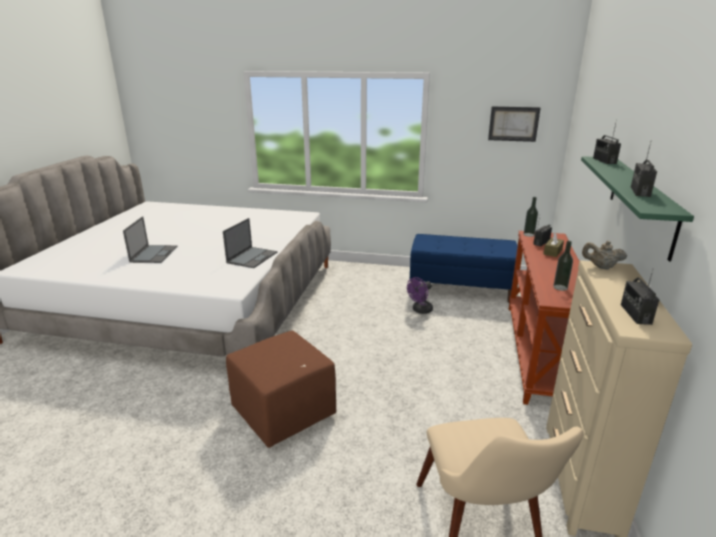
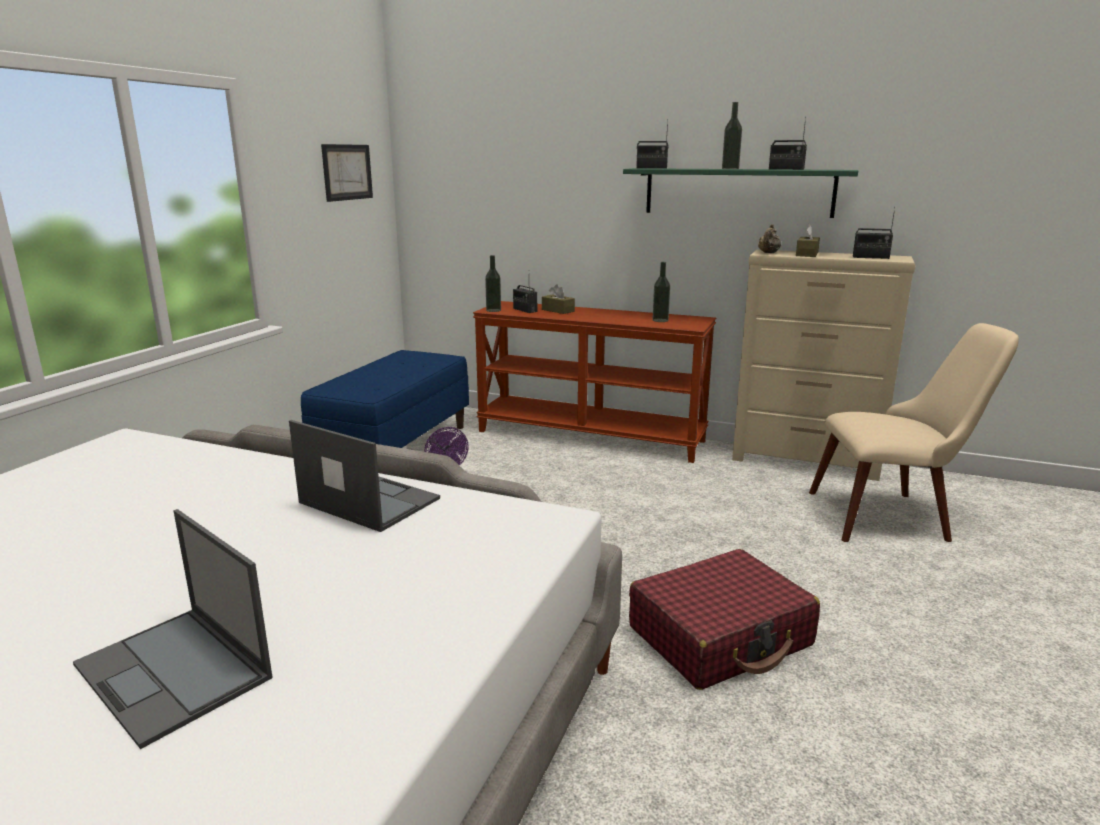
camera: 80 degrees left, 5 degrees down
laptop [123,216,177,263] -> laptop turned 150 degrees counterclockwise [73,509,272,749]
brown ottoman [226,331,336,448] -> red suitcase [629,549,820,690]
none -> bottle [722,102,742,169]
none -> brown tissue box [796,224,820,257]

